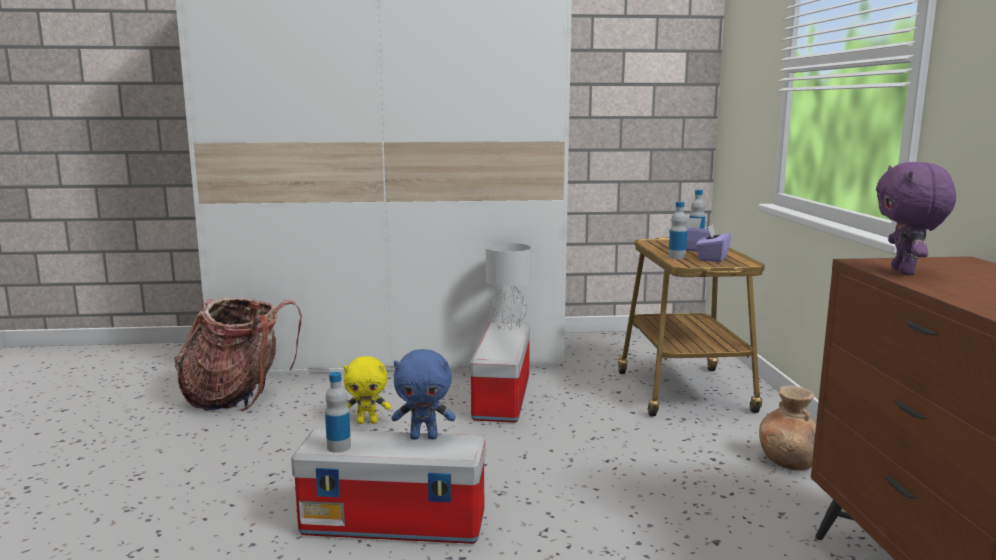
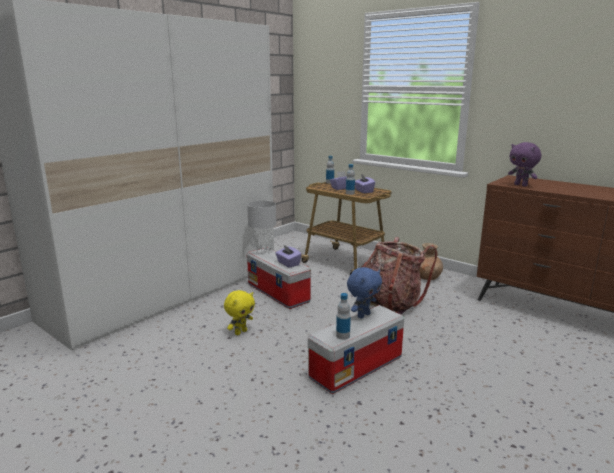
camera: 45 degrees left, 5 degrees up
backpack [174,297,302,411] -> backpack moved to [361,237,437,314]
none -> purple tissue box [275,244,302,268]

